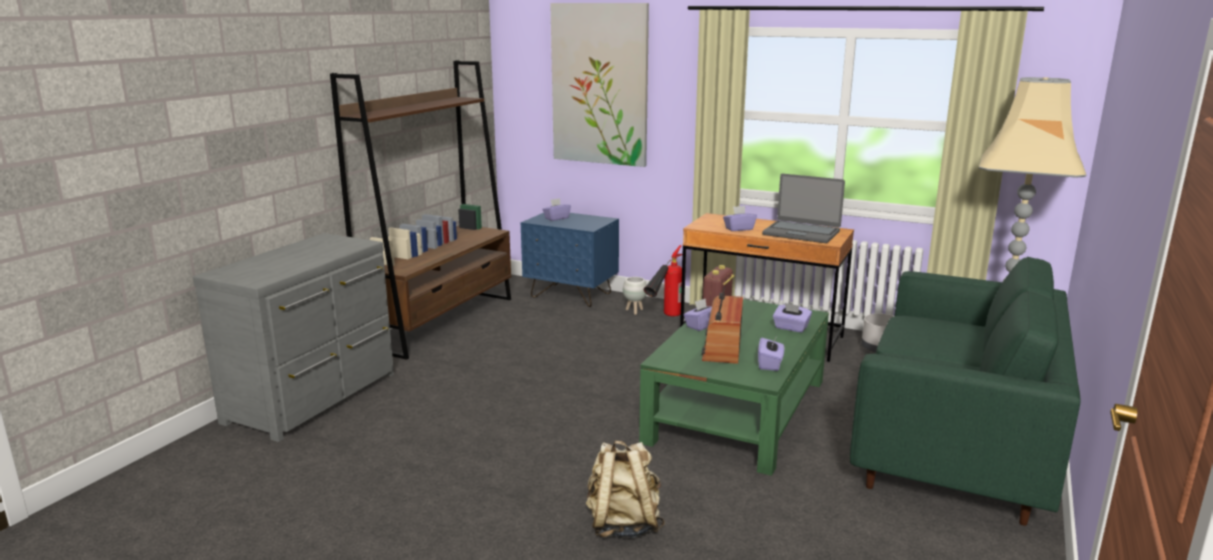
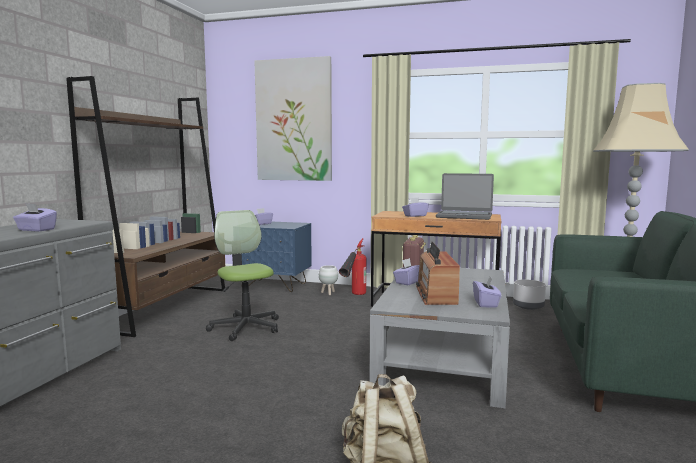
camera: 10 degrees left, 10 degrees down
green coffee table [639,299,829,476] -> grey coffee table [370,268,510,408]
purple tissue box [773,303,812,333] -> purple tissue box moved to [13,203,57,232]
none -> office chair [206,210,279,341]

